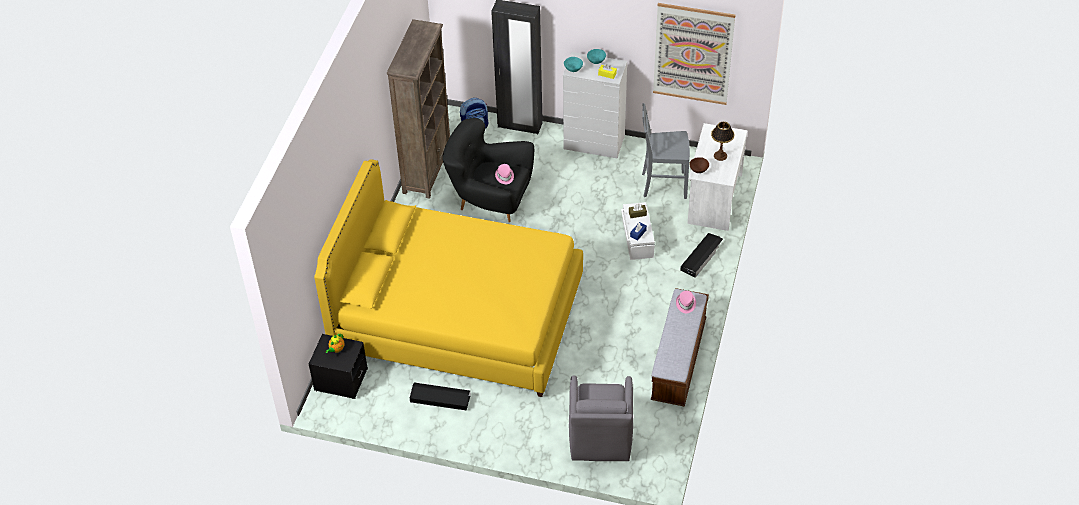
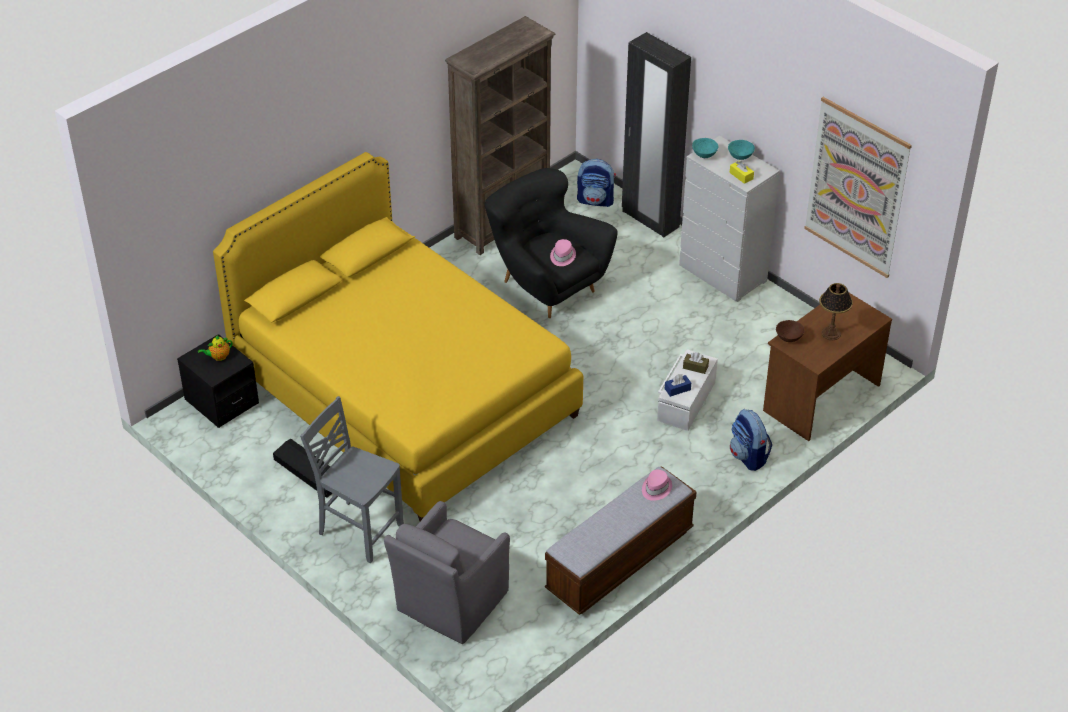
camera: 30 degrees right, 5 degrees down
grey chair [642,103,690,199] -> grey chair moved to [300,396,404,563]
black storage box [680,233,723,278] -> backpack [730,409,772,471]
white desk [687,123,747,231] -> brown desk [763,293,892,441]

